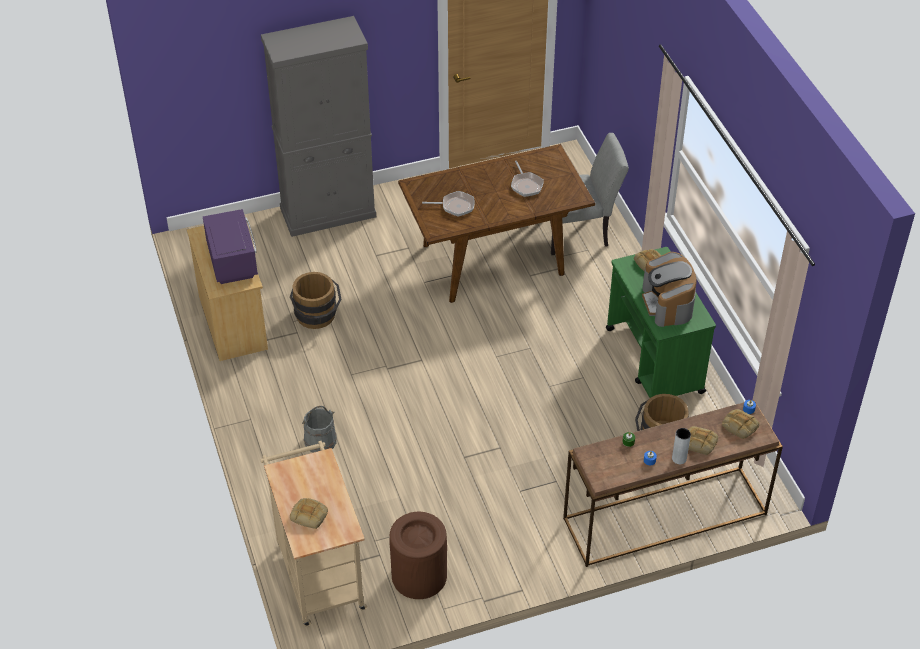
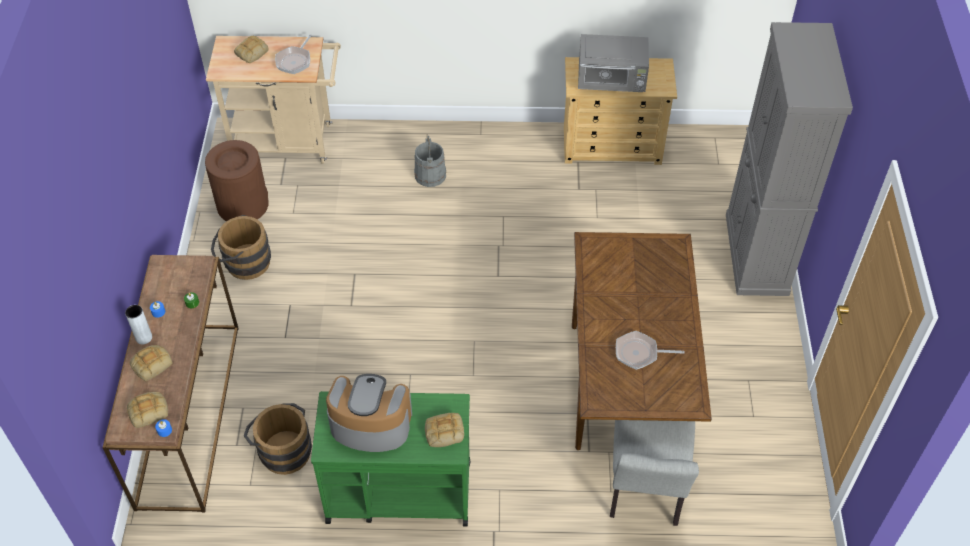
camera: 110 degrees right, 5 degrees up
purple microwave [203,209,258,284] -> grey microwave [578,34,649,92]
brown bucket [290,272,341,329] -> brown bucket moved to [211,215,271,280]
frying pan [422,191,475,217] -> frying pan moved to [275,34,312,74]

